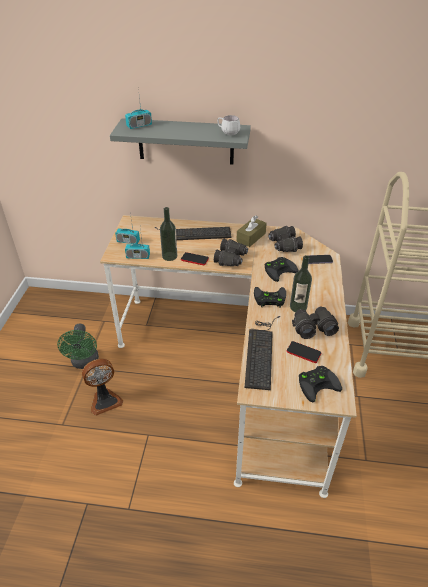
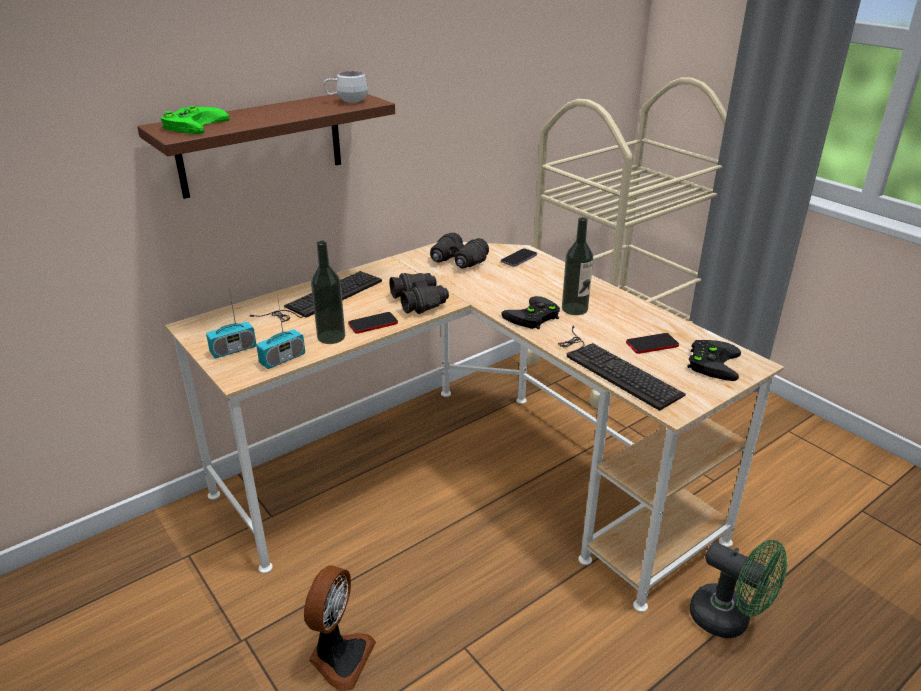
camera: 45 degrees left, 10 degrees down
green fan [57,324,99,369] -> green fan moved to [690,540,787,638]
grey shelf [110,118,251,165] -> brown shelf [137,94,395,199]
radio [125,88,152,129] -> green game controller [161,106,230,134]
brown tissue box [236,215,267,247] -> none
black game controller [265,257,299,282] -> none
black binoculars [292,307,339,339] -> none

